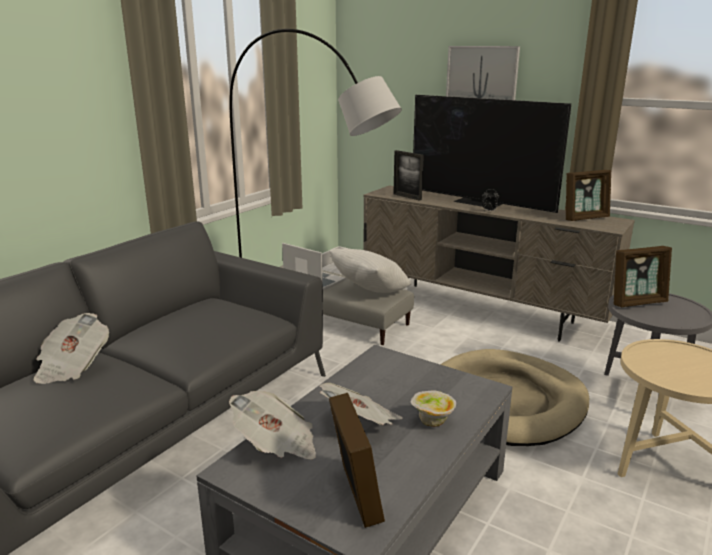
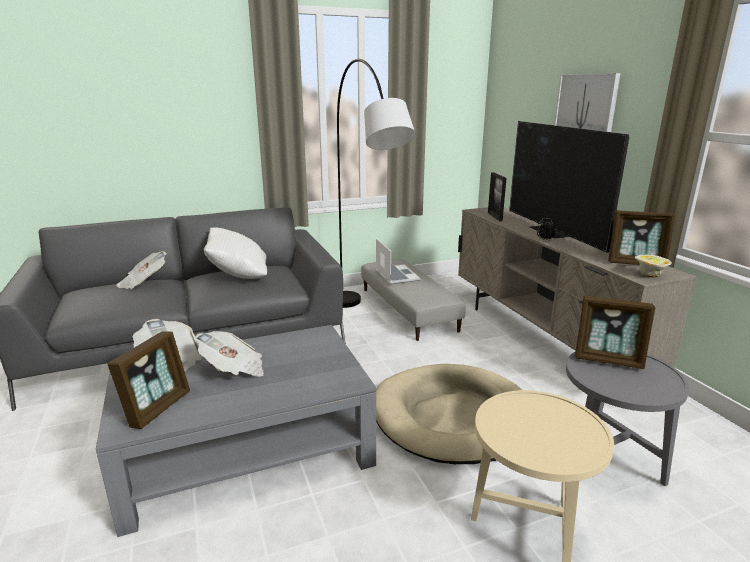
camera: 35 degrees right, 0 degrees up
white pillow [329,248,411,293] -> white pillow moved to [204,228,267,279]
bowl [411,390,456,427] -> bowl moved to [635,255,672,278]

